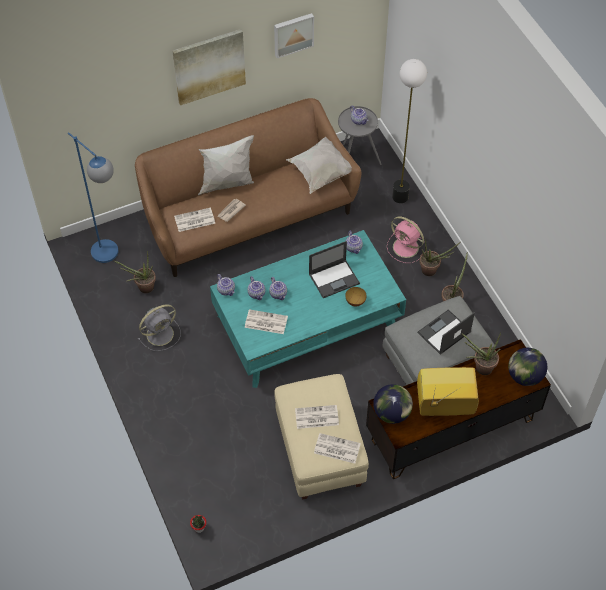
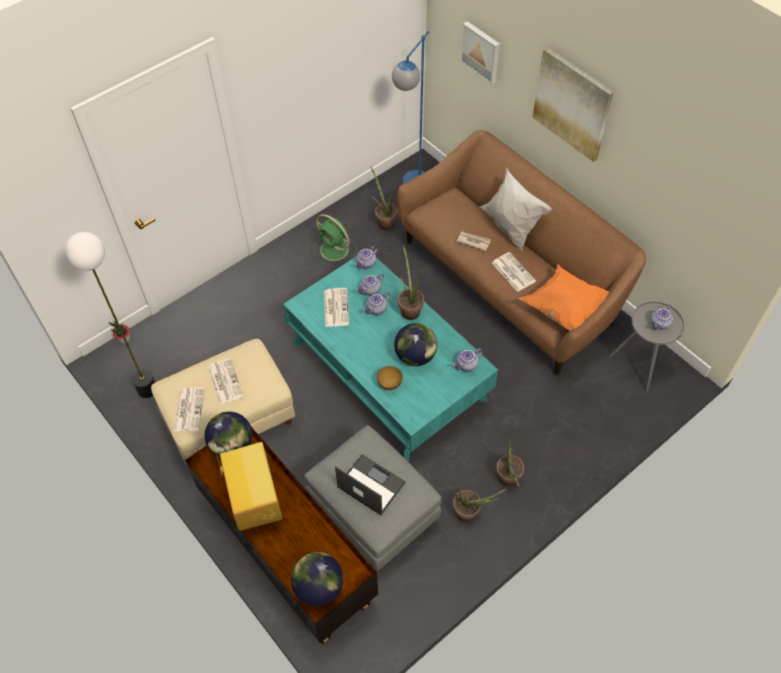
camera: 75 degrees right, 0 degrees up
grey fan [138,304,181,351] -> green fan [314,214,357,267]
newspaper [174,207,215,232] -> newspaper moved to [492,252,536,292]
picture [274,13,314,58] -> picture moved to [460,21,500,84]
white pillow [286,137,352,194] -> orange pillow [518,265,609,331]
laptop [309,241,360,298] -> globe [394,323,437,366]
pink fan [387,216,425,263] -> none
floor lamp [392,59,427,203] -> floor lamp moved to [65,232,156,398]
potted plant [461,332,501,375] -> potted plant moved to [398,245,424,320]

